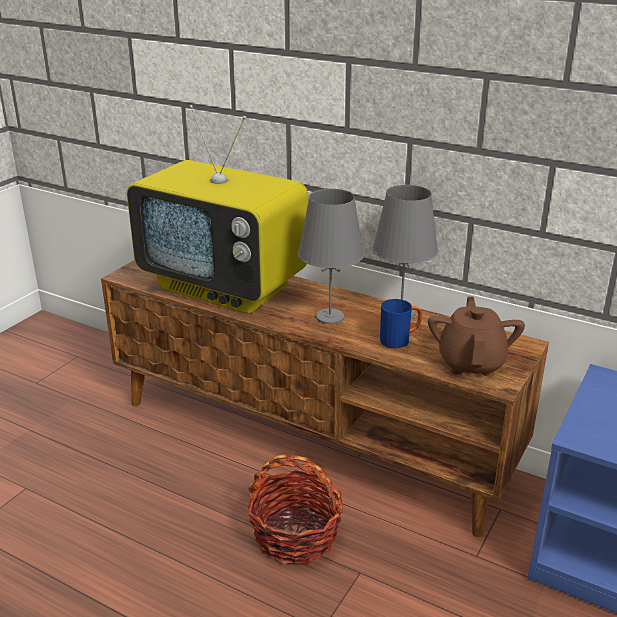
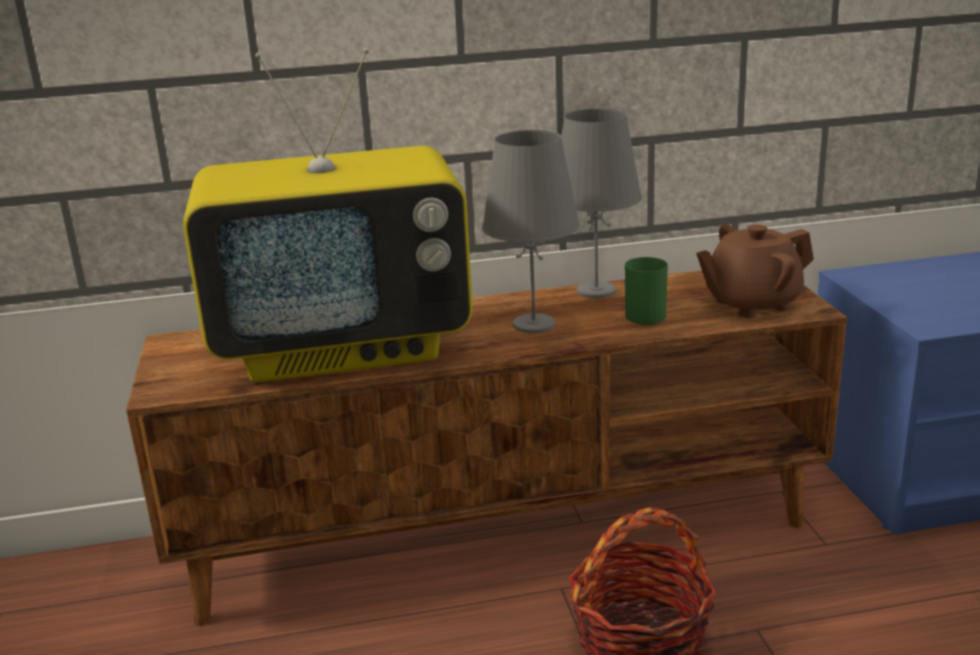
camera: 40 degrees left, 5 degrees down
blue mug [380,299,422,348] -> green mug [625,257,668,324]
brown teapot [428,296,525,377] -> brown teapot turned 75 degrees counterclockwise [696,224,814,318]

